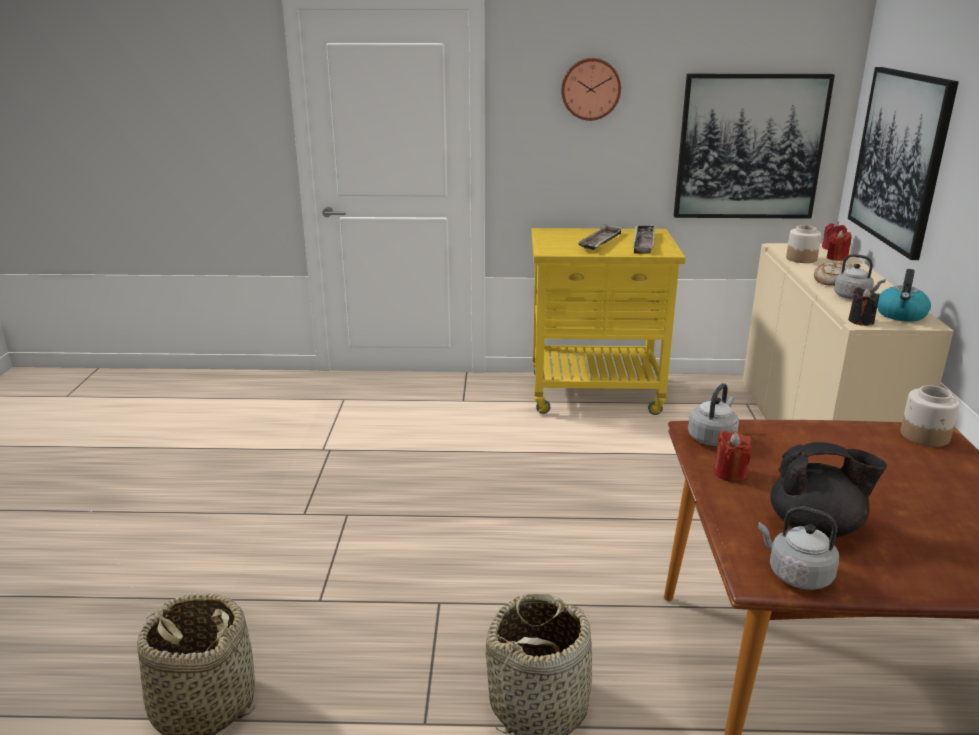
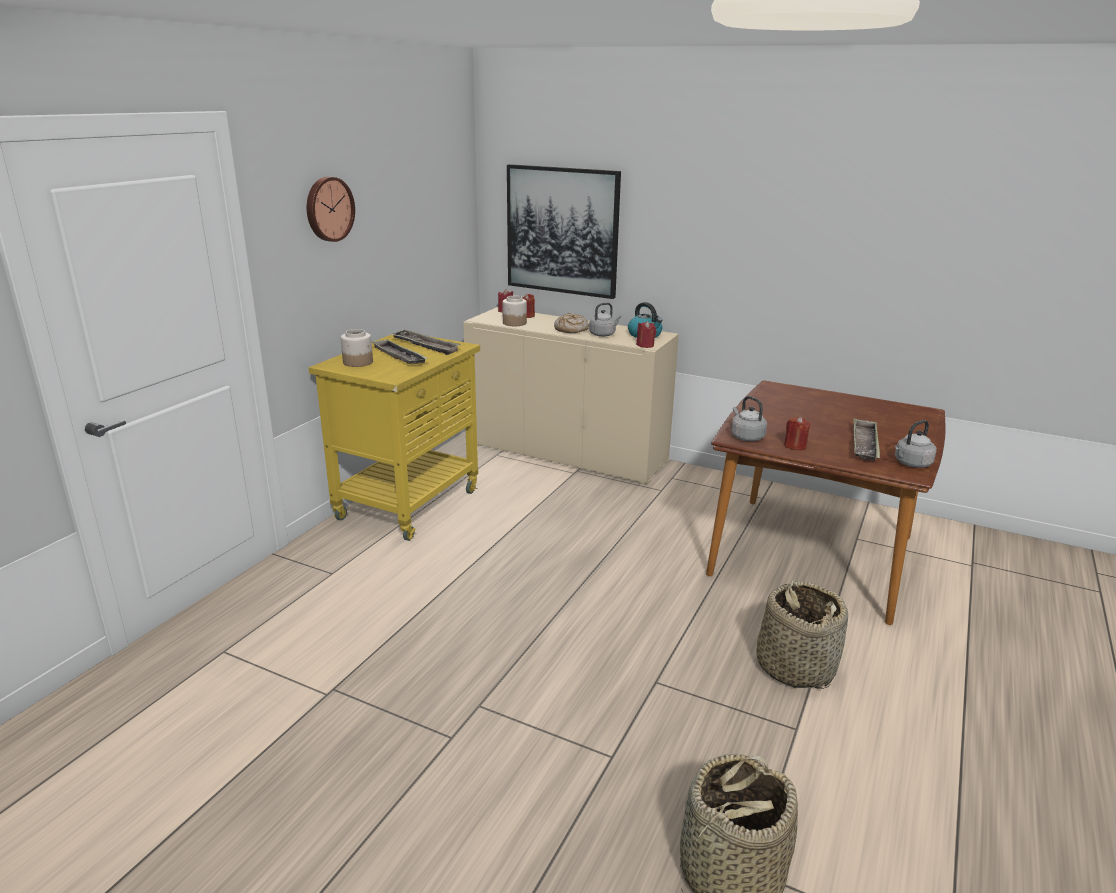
camera: 65 degrees left, 0 degrees up
picture [674,74,835,219] -> none
black teapot [770,442,887,538] -> tray [854,419,880,461]
black candle [848,288,880,326] -> red candle [636,321,656,348]
jar [900,385,960,447] -> jar moved to [341,329,373,367]

